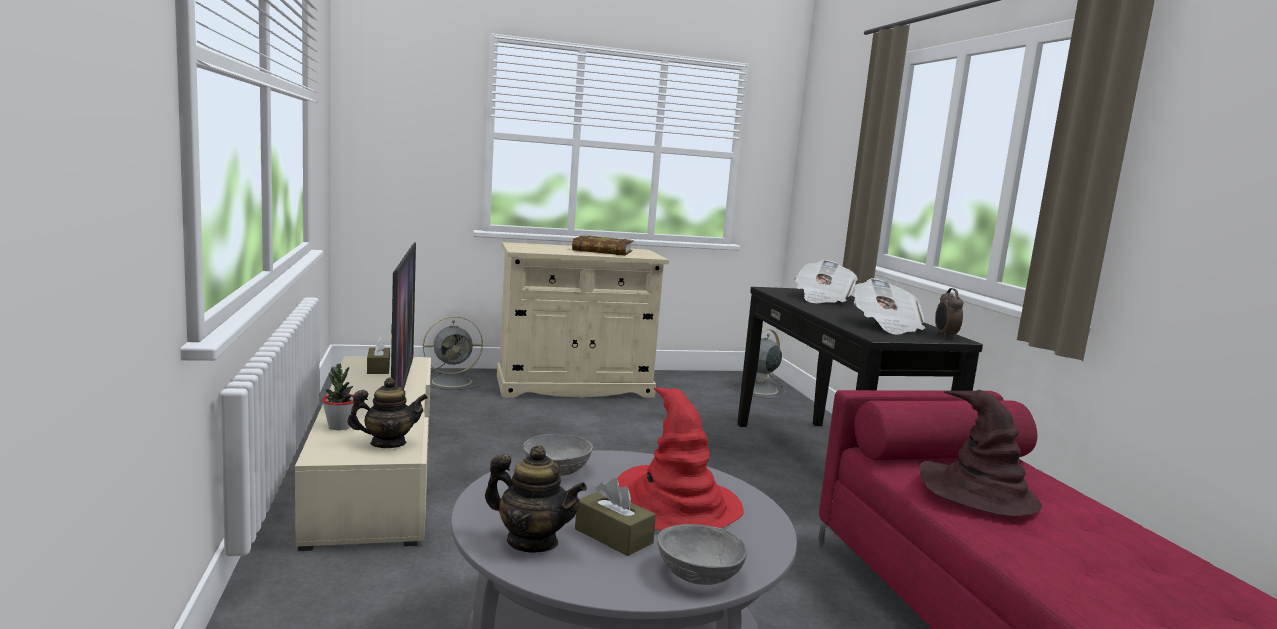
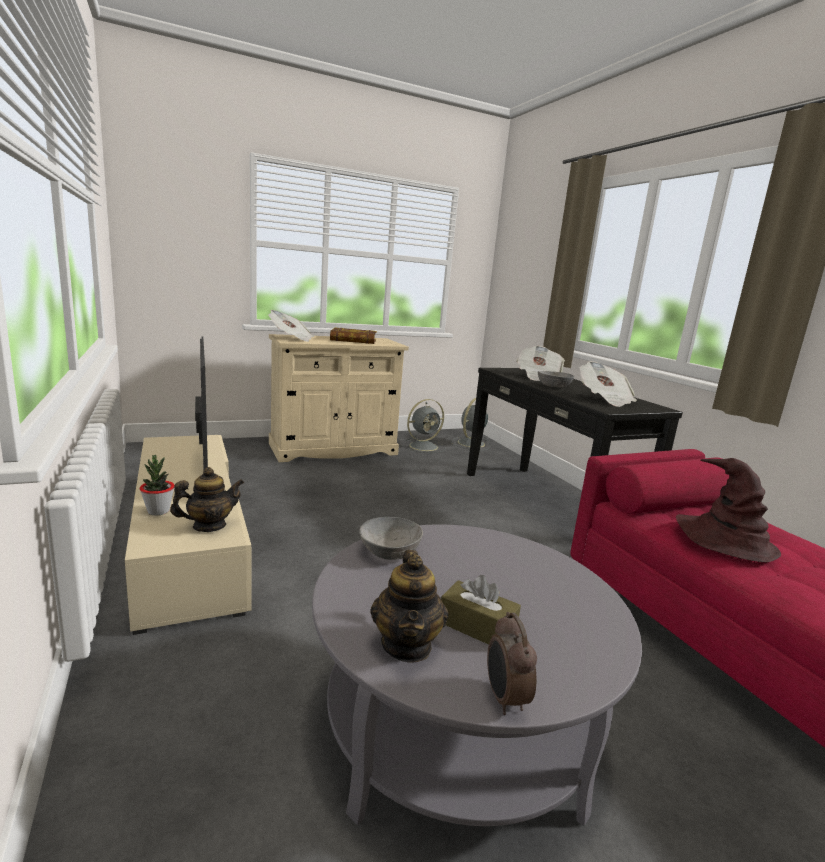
camera: 10 degrees left, 5 degrees up
brown tissue box [367,337,390,374] -> none
grey fan [423,316,483,390] -> grey fan moved to [400,399,446,453]
teapot [485,445,587,553] -> teapot turned 75 degrees clockwise [370,550,449,662]
red hat [617,388,744,531] -> none
grey bowl [658,524,747,585] -> grey bowl moved to [538,371,574,387]
alarm clock [935,288,963,338] -> alarm clock moved to [487,612,537,715]
none -> newspaper [268,310,314,342]

